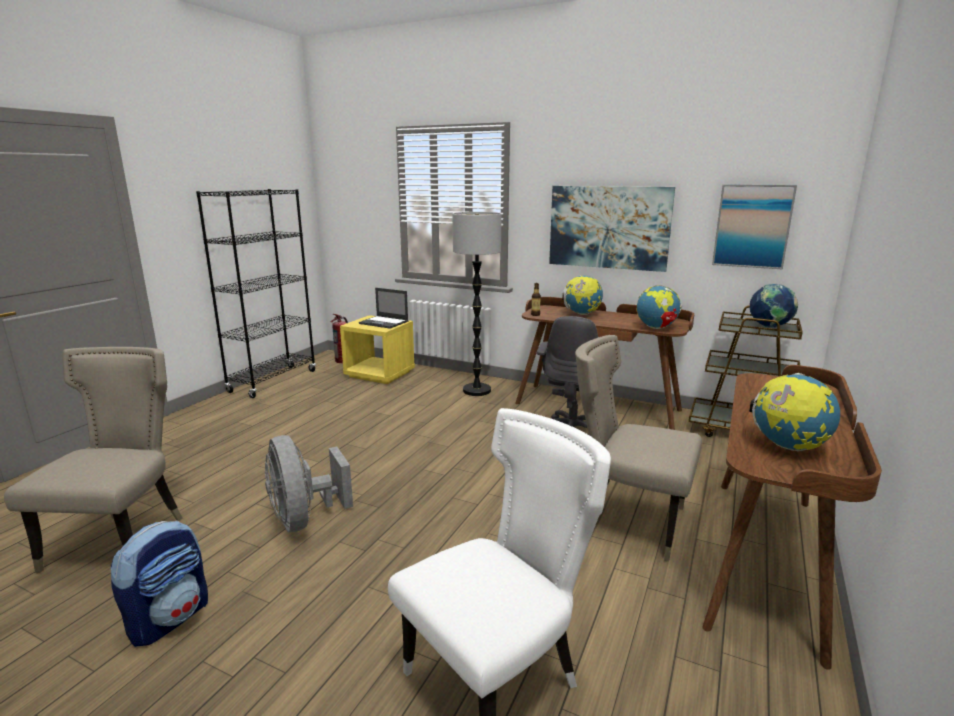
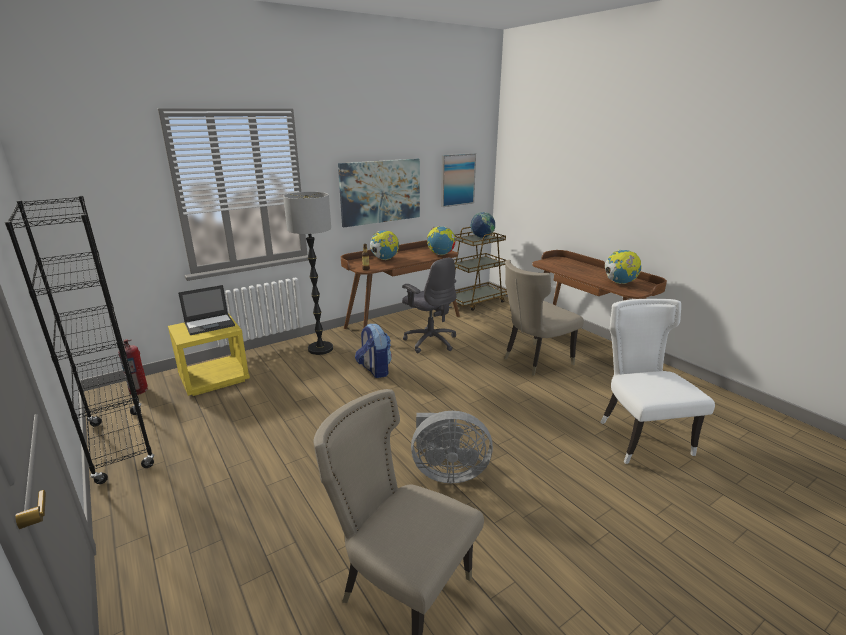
camera: 60 degrees left, 5 degrees up
backpack [110,521,208,647] -> backpack moved to [355,324,392,378]

